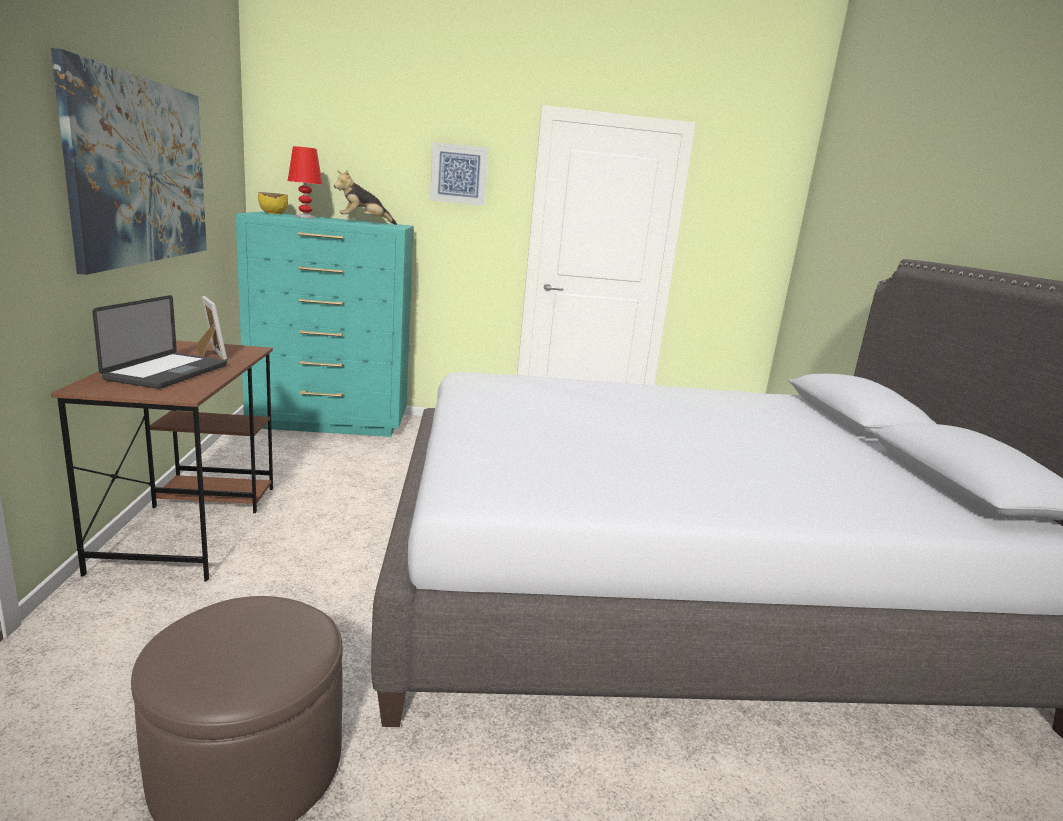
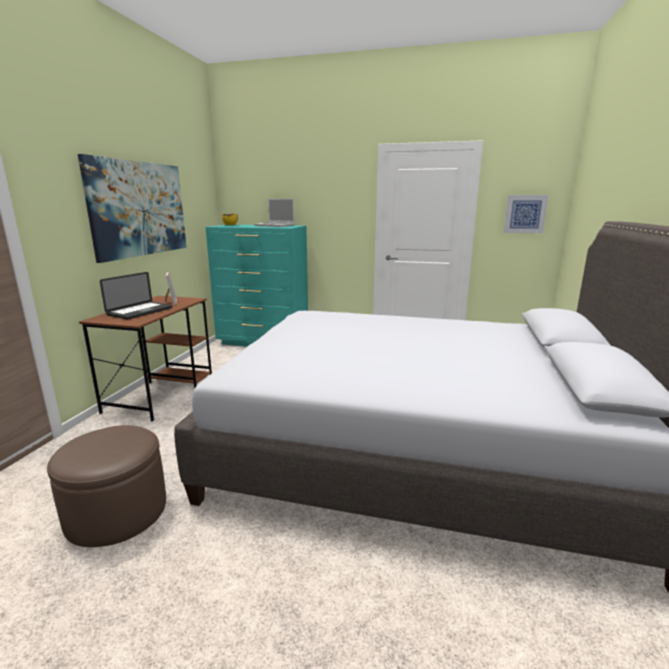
camera: 20 degrees right, 0 degrees up
red table lamp [288,146,322,218] -> none
plush toy [334,170,397,225] -> laptop [254,198,295,227]
picture [430,142,488,206] -> picture moved to [504,195,548,233]

